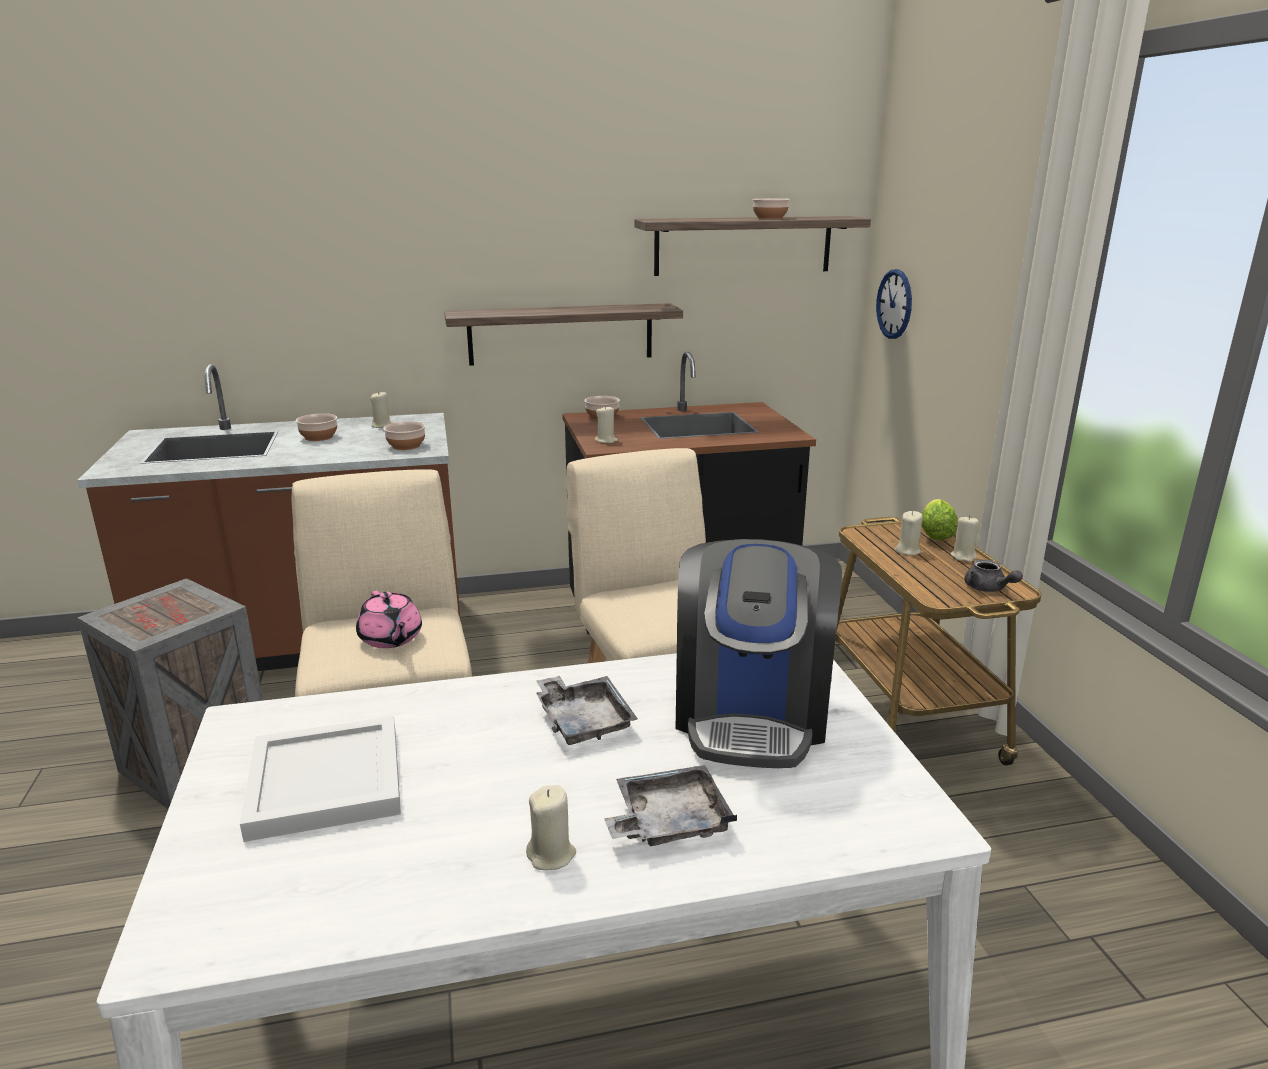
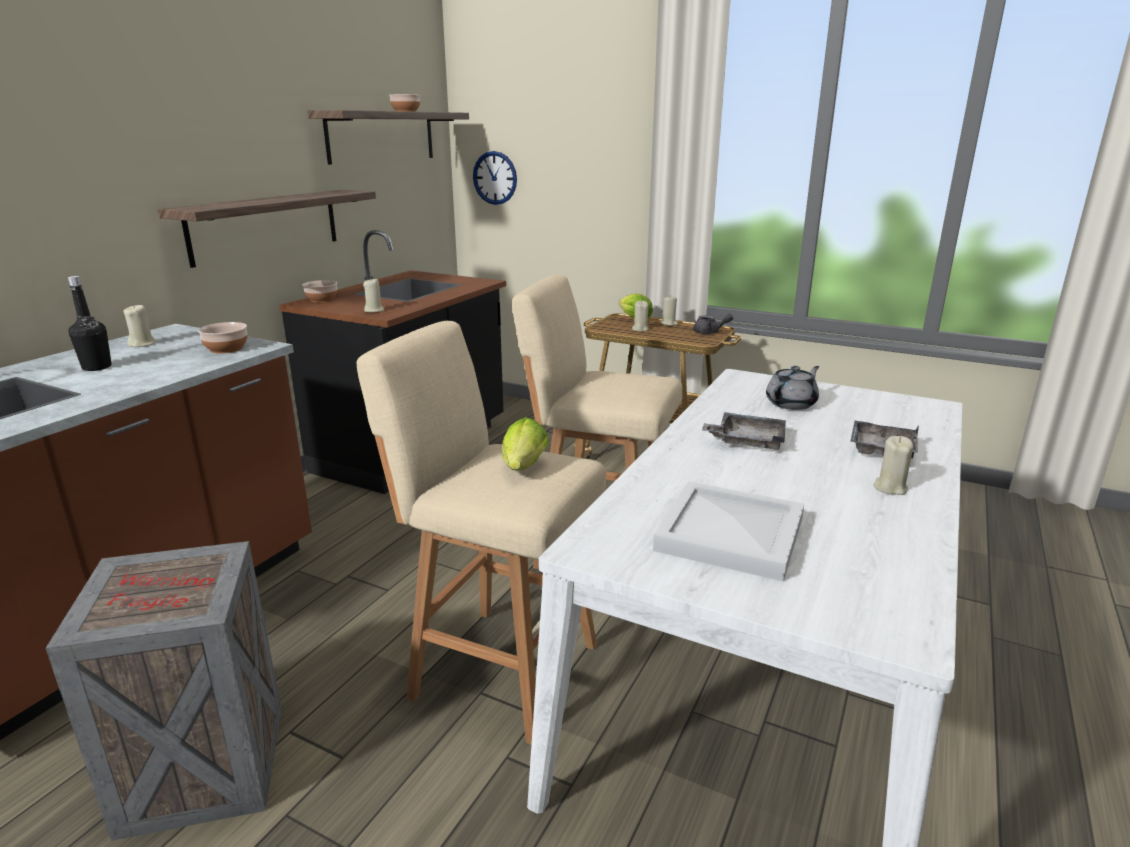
camera: 50 degrees left, 0 degrees up
bowl [296,413,337,441] -> black bottle [68,276,112,371]
pink teapot [356,591,422,648] -> lettuce [502,417,549,470]
coffee machine [676,539,842,768] -> grey teapot [766,366,819,410]

